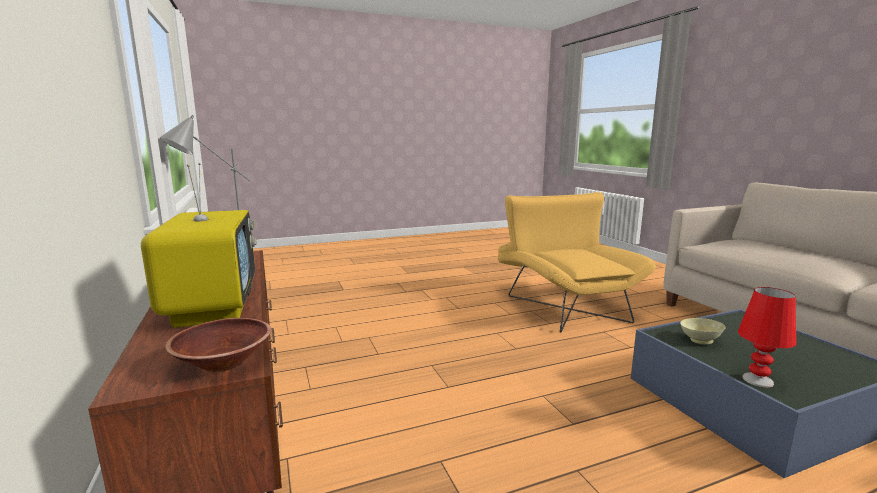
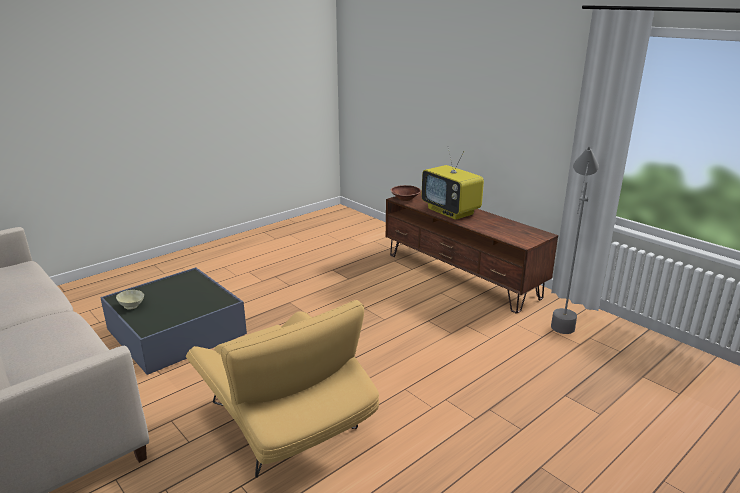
camera: 160 degrees right, 10 degrees up
beige bowl [680,318,725,345] -> beige bowl moved to [116,290,144,310]
red table lamp [738,287,796,388] -> none

